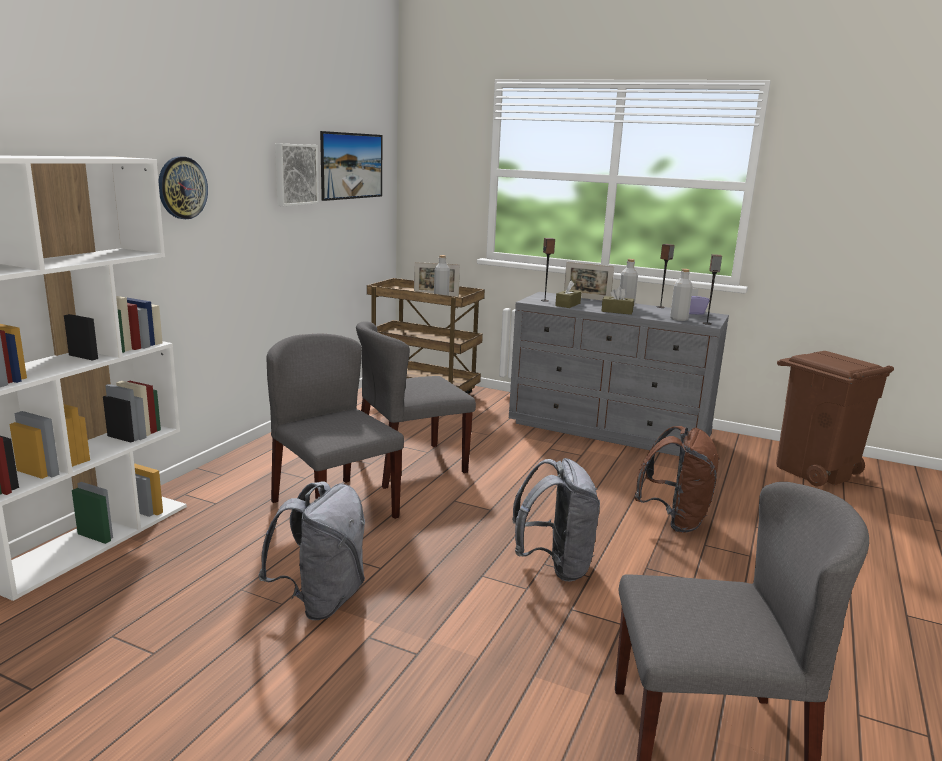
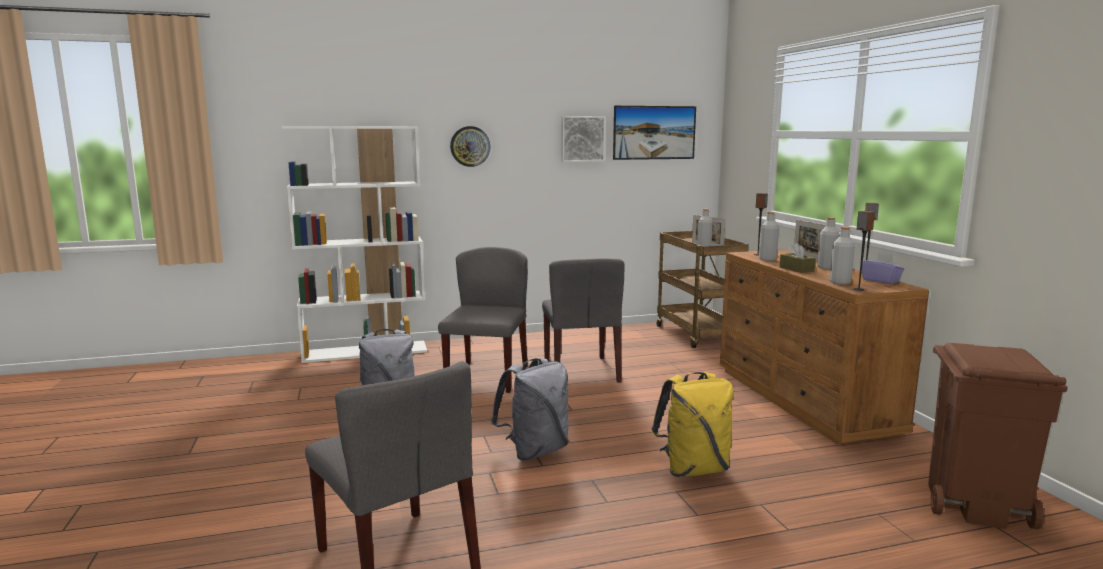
camera: 50 degrees right, 5 degrees down
grey chair [356,322,476,489] -> grey chair turned 120 degrees counterclockwise [542,259,624,383]
grey dresser [509,292,729,456] -> brown dresser [720,250,929,445]
brown tissue box [555,280,581,308] -> grey bottle [759,212,779,261]
brown backpack [634,426,720,533] -> yellow backpack [651,372,734,477]

